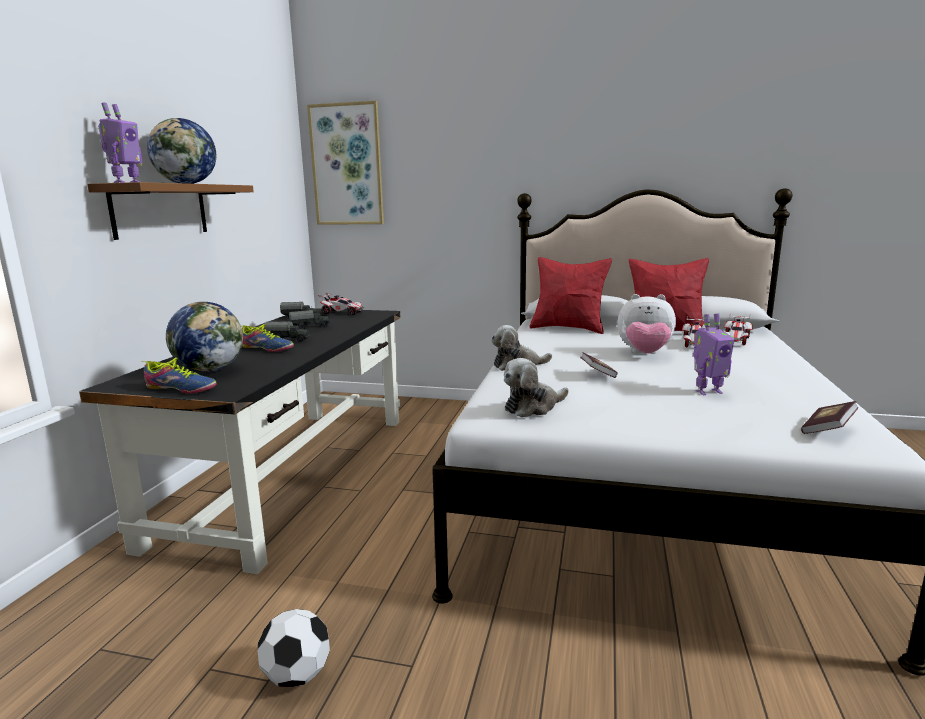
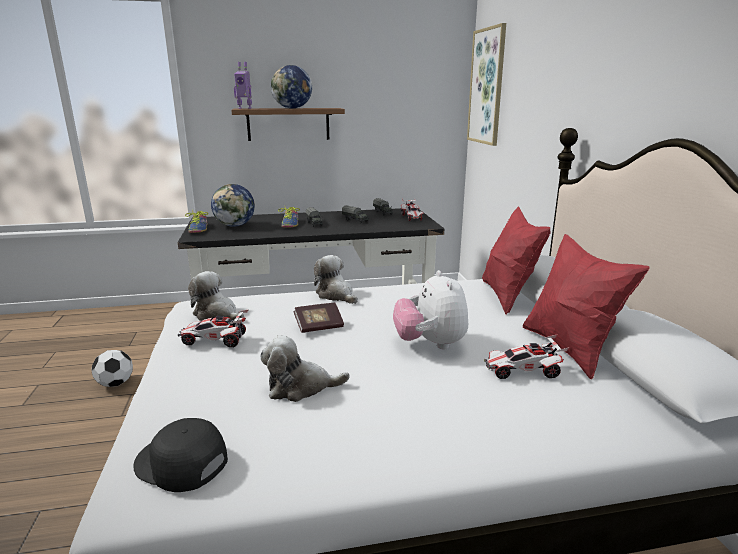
camera: 65 degrees right, 5 degrees up
toy robot [693,314,735,395] -> plush toy [260,335,350,402]
toy car [724,315,752,345] -> toy car moved to [178,310,248,347]
book [801,401,858,434] -> black cap [133,418,228,492]

